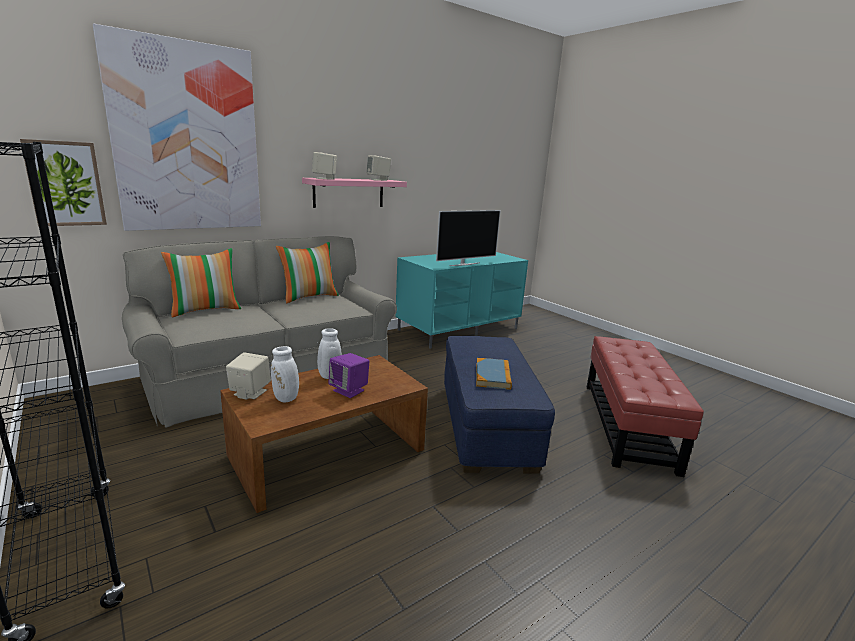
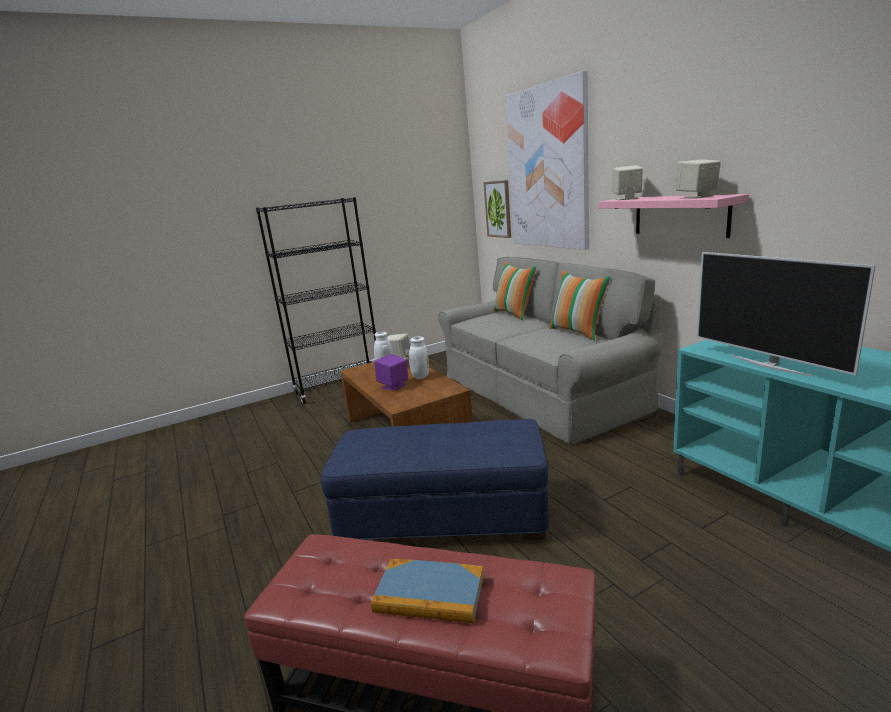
camera: 100 degrees right, 0 degrees up
book [476,358,512,390] -> book moved to [371,558,484,623]

